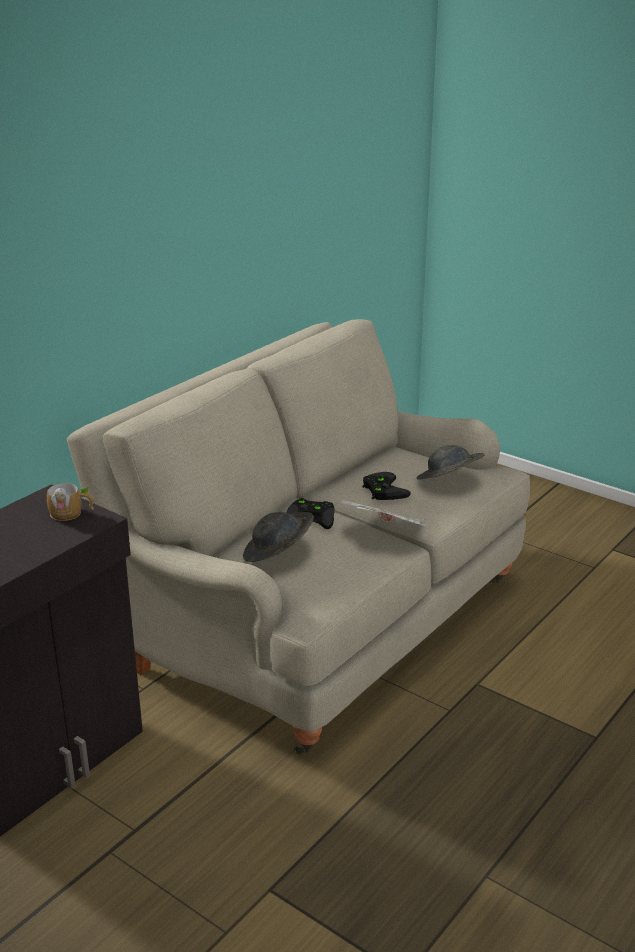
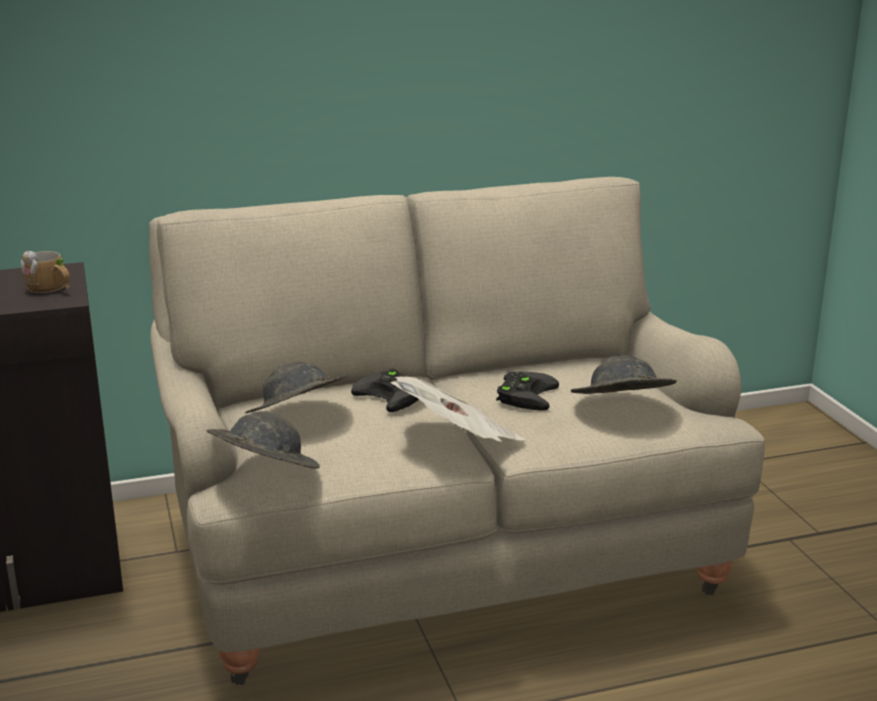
camera: 35 degrees right, 5 degrees down
none -> grey hat [206,411,320,469]

